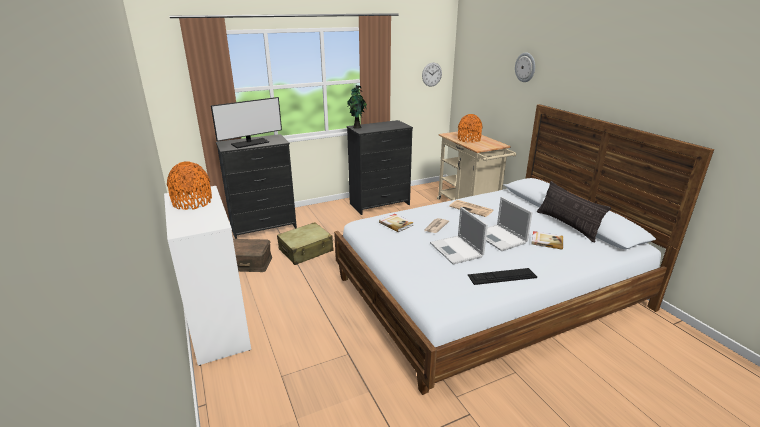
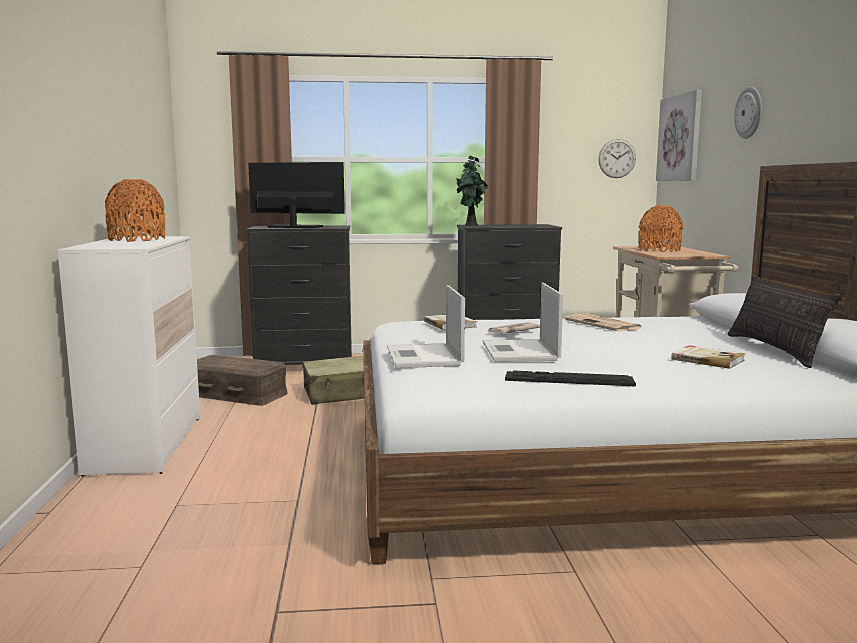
camera: 20 degrees right, 15 degrees down
monitor [211,97,282,148] -> monitor turned 150 degrees counterclockwise [248,162,345,228]
laptop [486,197,533,251] -> laptop moved to [387,285,465,368]
none -> picture [656,89,702,181]

